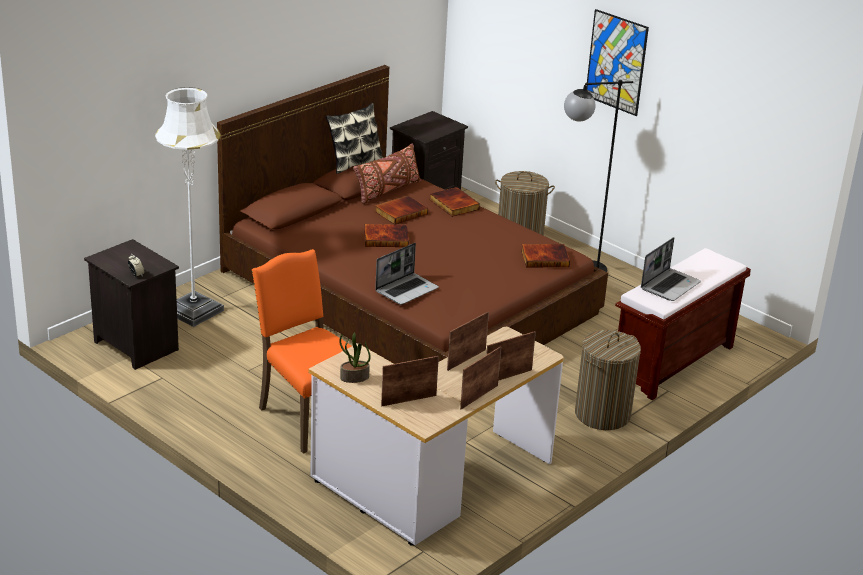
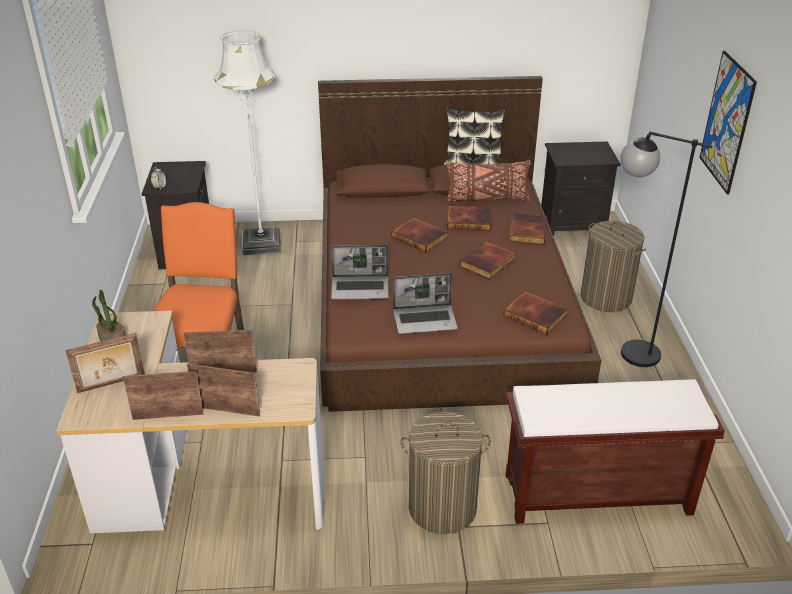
camera: 45 degrees right, 5 degrees up
picture frame [381,356,439,406] -> picture frame turned 135 degrees clockwise [66,333,145,393]
laptop [641,237,701,301] -> laptop moved to [393,273,458,334]
none -> book [460,241,516,280]

